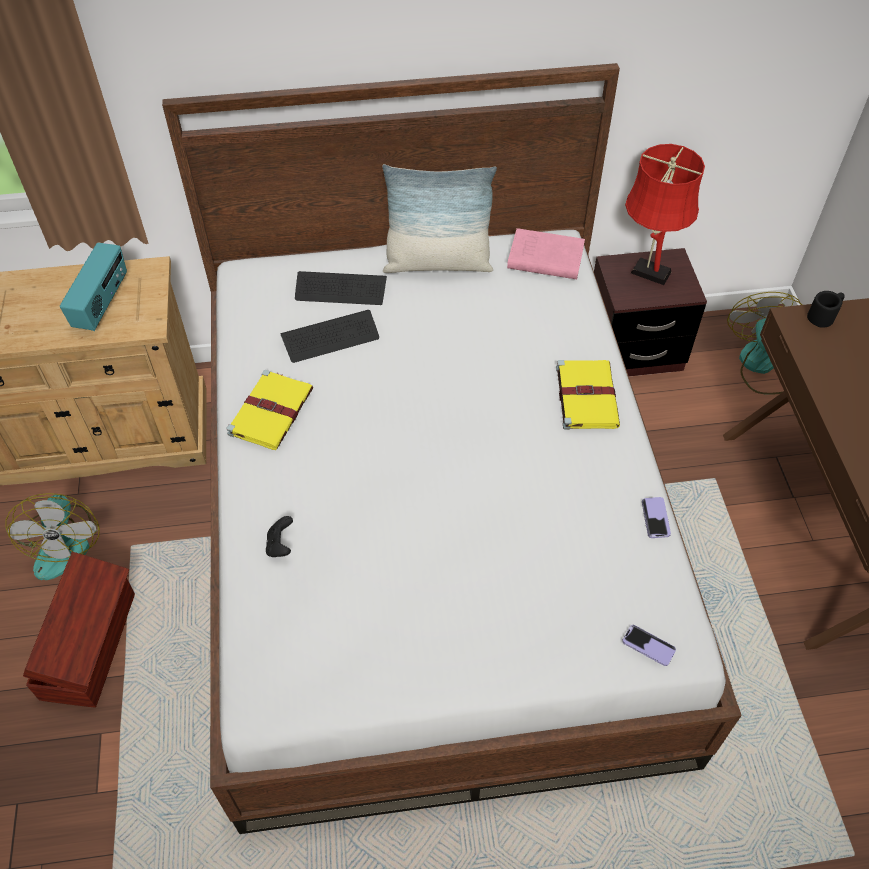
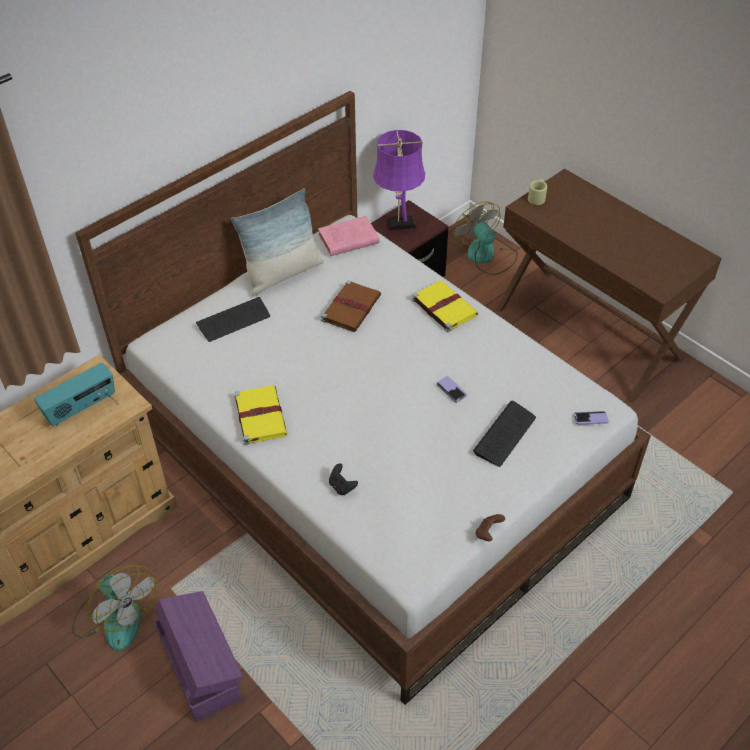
camera: 35 degrees left, 5 degrees down
brown storage box [23,552,135,707] -> purple storage box [154,591,243,722]
radio [60,242,127,331] -> radio turned 75 degrees clockwise [34,362,115,426]
keyboard [281,310,379,363] -> keyboard moved to [473,401,536,467]
red table lamp [625,144,705,285] -> purple table lamp [373,130,425,230]
phone [642,497,671,538] -> phone moved to [437,376,467,403]
black mug [807,291,845,328] -> beige mug [528,179,547,205]
none -> brown book [321,280,381,332]
none -> brown game controller [475,514,505,541]

